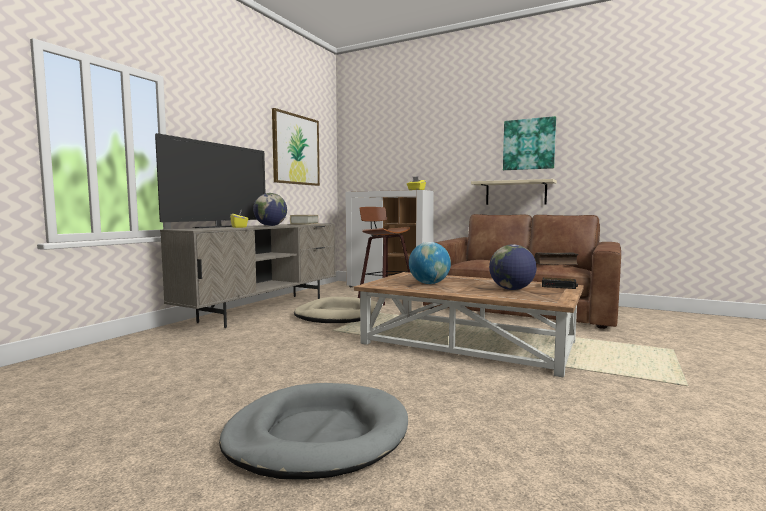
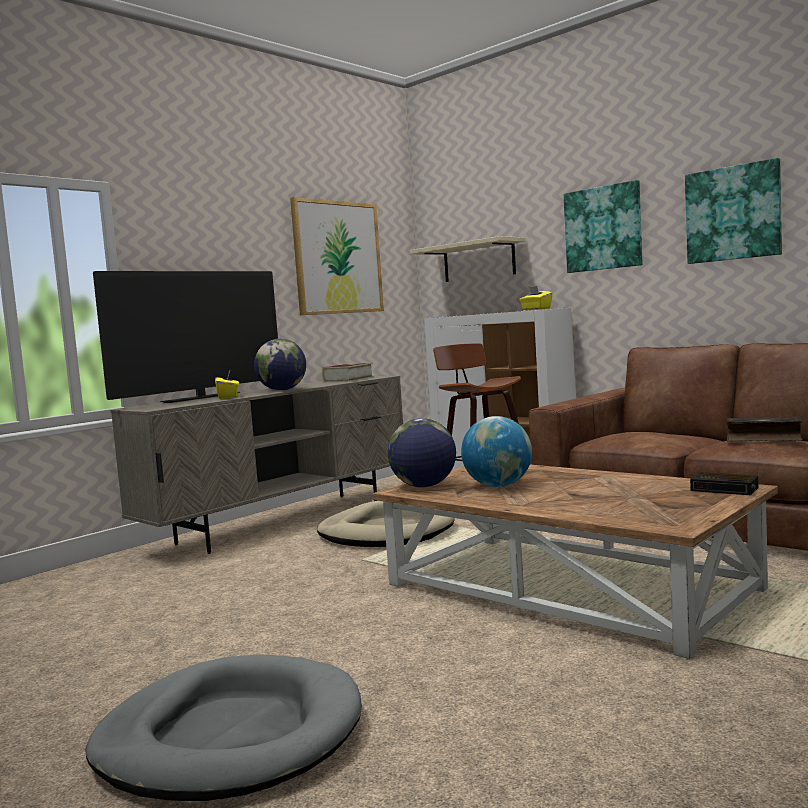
camera: 15 degrees right, 0 degrees up
beige shelf [471,179,557,205] -> beige shelf moved to [410,236,525,282]
globe [489,244,537,290] -> globe moved to [388,418,456,487]
none -> picture [564,180,643,273]

